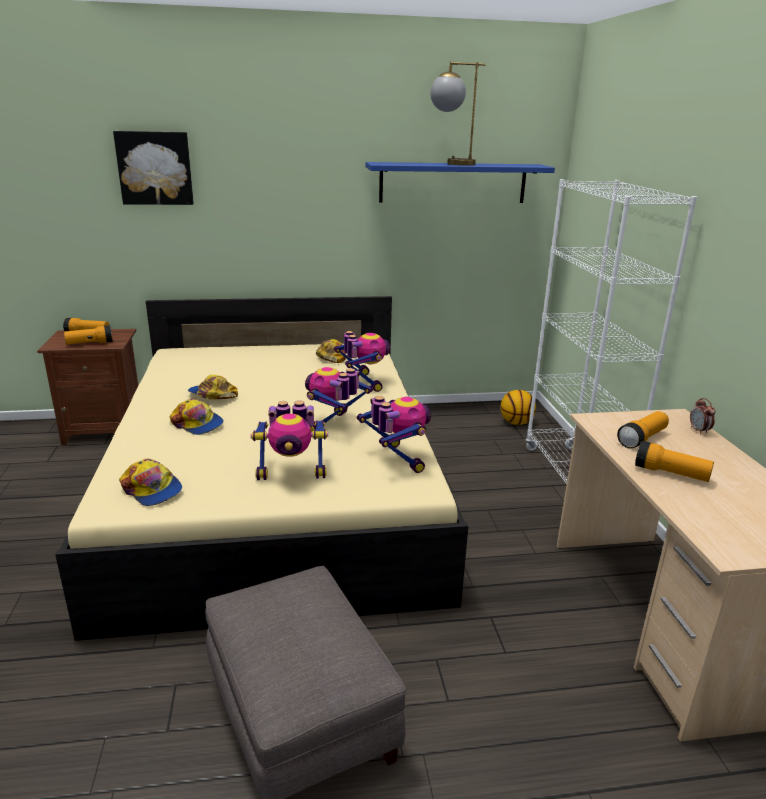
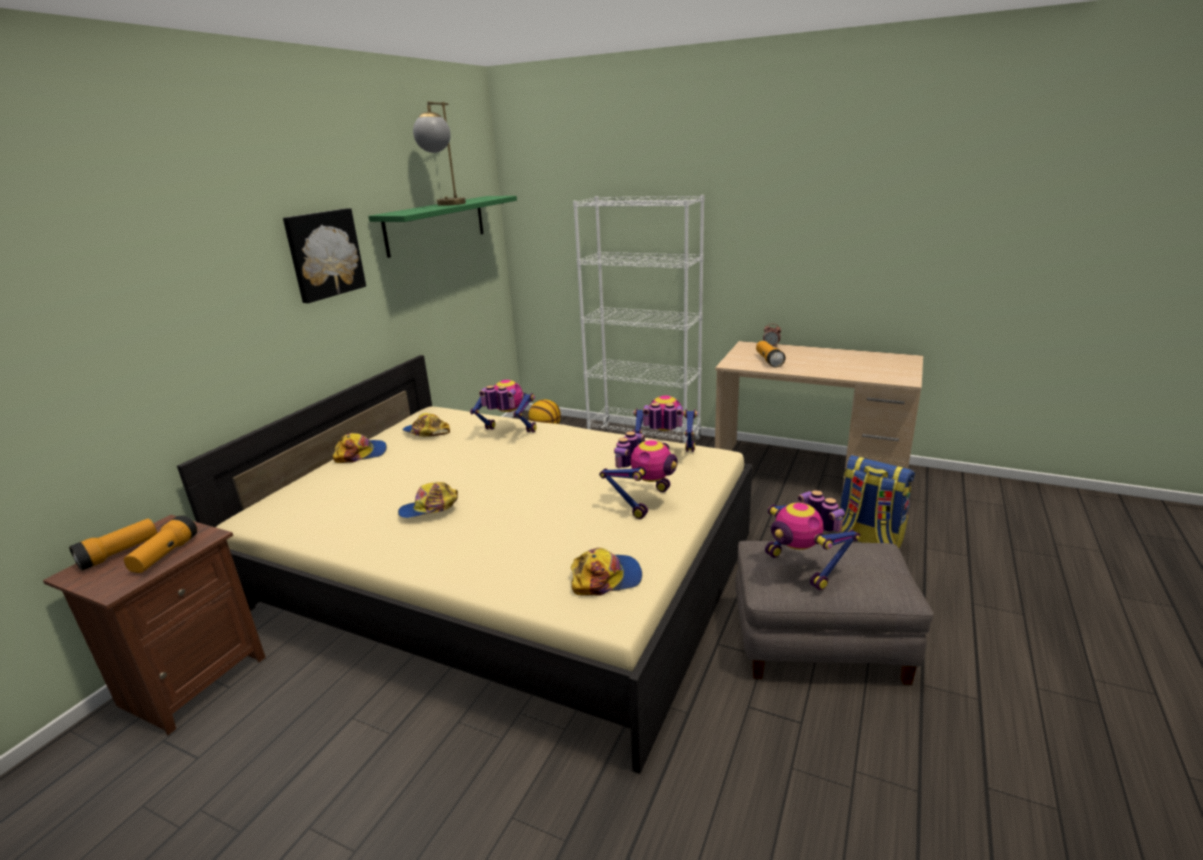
camera: 55 degrees left, 0 degrees up
picture [113,131,194,205] -> picture moved to [283,208,366,303]
cap [169,399,224,435] -> cap moved to [333,433,387,463]
toy robot [305,367,373,432] -> toy robot moved to [765,490,860,590]
blue shelf [366,162,555,203] -> green shelf [368,196,517,258]
flashlight [635,441,714,482] -> none
none -> backpack [836,455,915,548]

